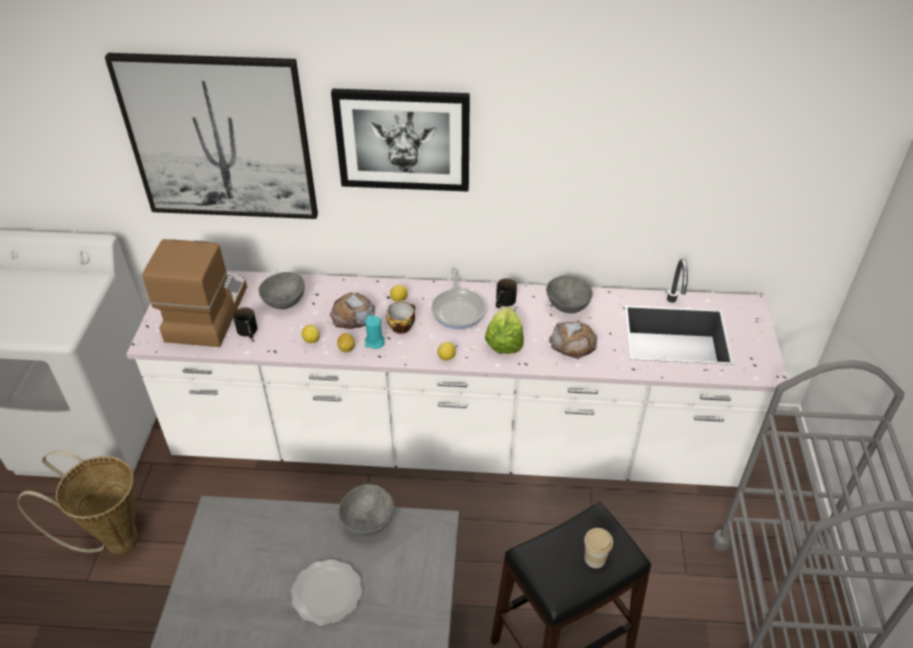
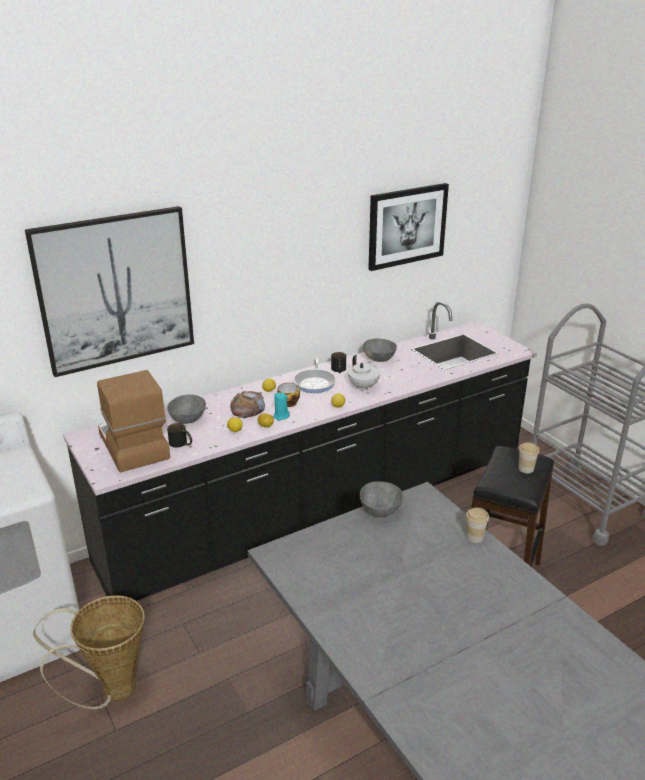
camera: 35 degrees left, 15 degrees down
white counter [126,259,790,487] -> black counter [63,301,537,601]
plate [291,559,362,625] -> none
picture [331,89,470,192] -> picture moved to [368,183,449,271]
frying pan [431,269,486,329] -> frying pan turned 45 degrees clockwise [293,358,336,393]
lettuce [485,307,524,354] -> white teapot [348,355,380,391]
bread [549,321,597,359] -> none
none -> cup [466,508,489,543]

